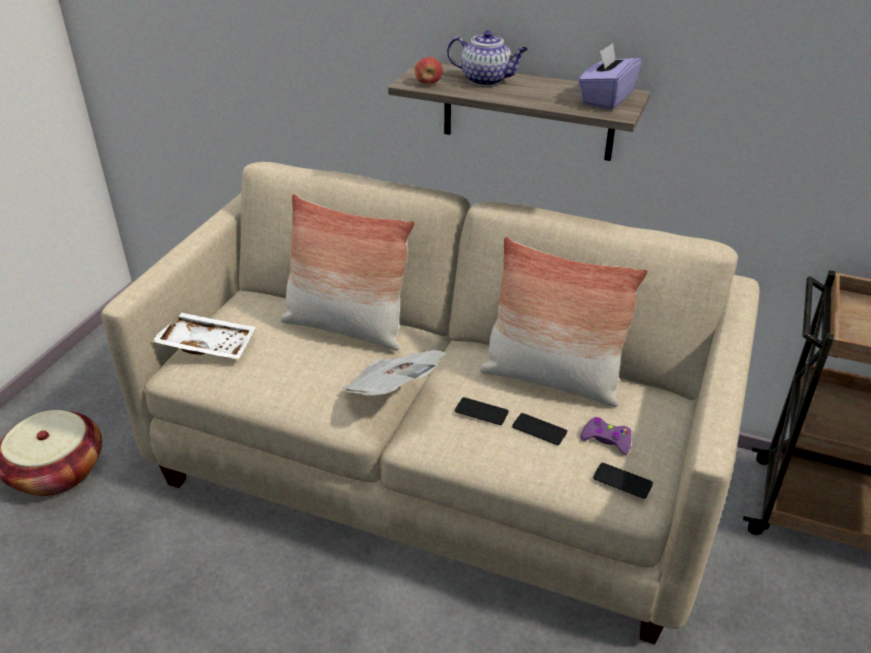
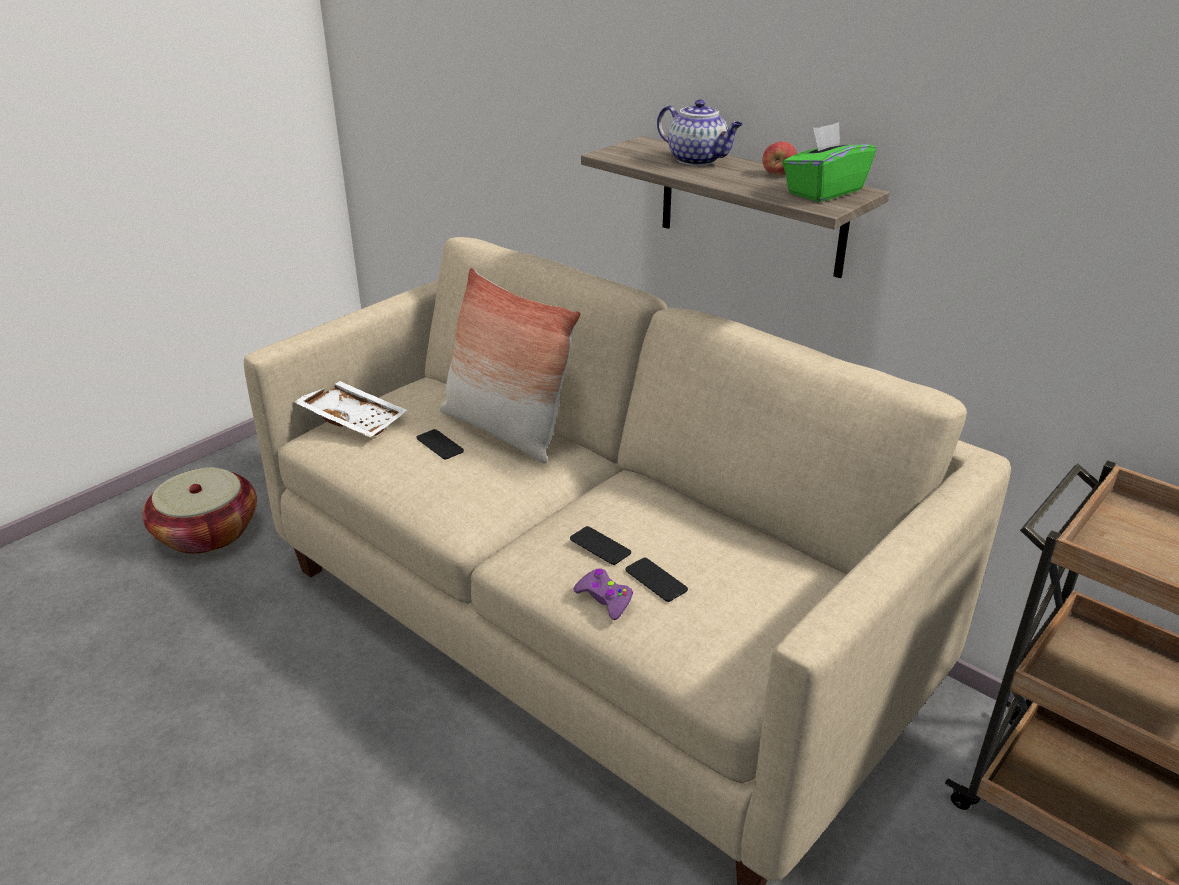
camera: 20 degrees right, 5 degrees down
newspaper [342,350,447,396] -> none
apple [415,57,443,85] -> apple moved to [763,141,797,176]
pillow [479,237,648,407] -> none
purple tissue box [578,43,642,110] -> green tissue box [783,122,876,202]
purple game controller [580,417,632,455] -> purple game controller moved to [573,568,633,620]
phone [593,463,653,499] -> phone moved to [417,429,464,460]

